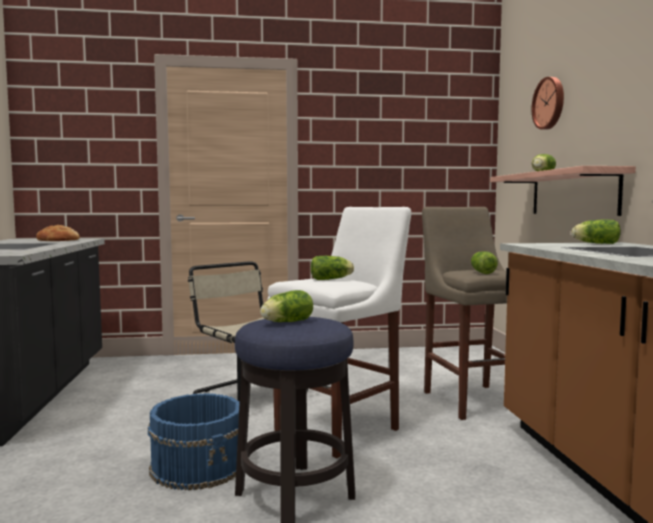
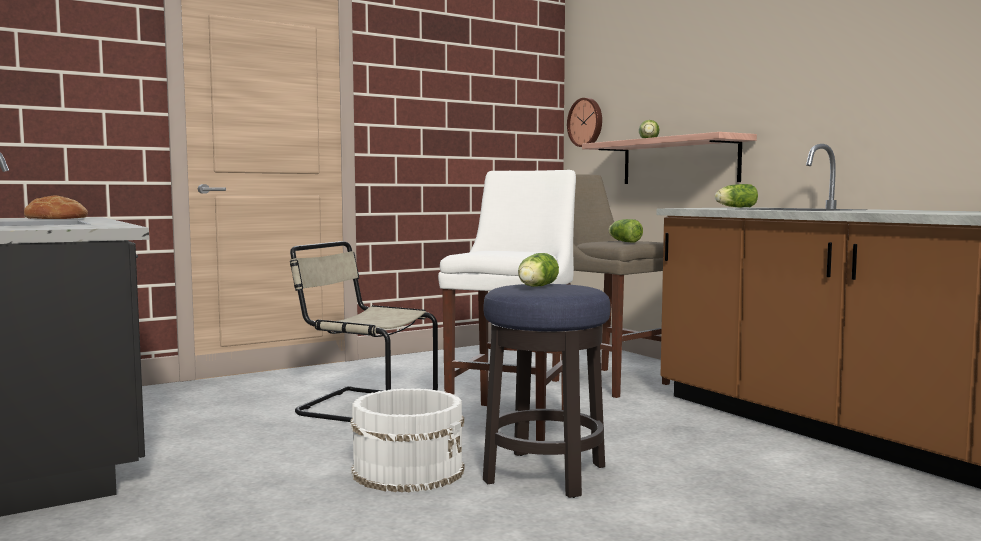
camera: 25 degrees left, 0 degrees up
blue bucket [148,393,239,491] -> white bucket [350,388,464,492]
lettuce [311,256,354,280] -> none
wall clock [532,77,564,130] -> wall clock moved to [567,98,602,147]

